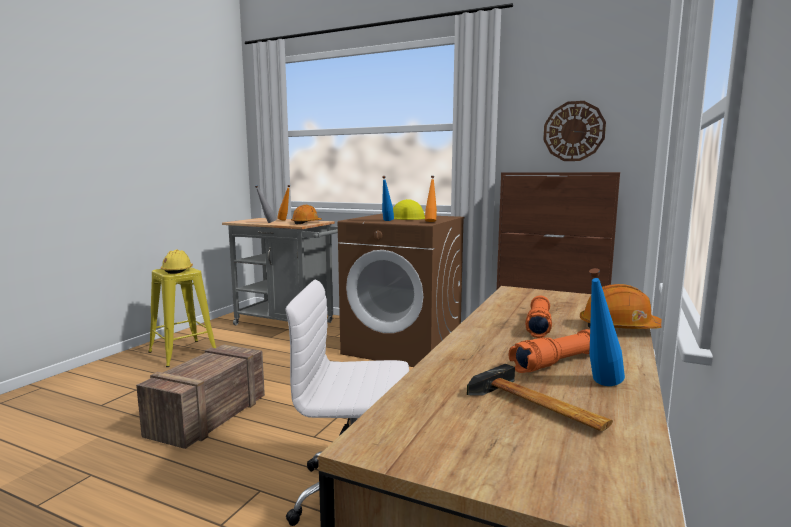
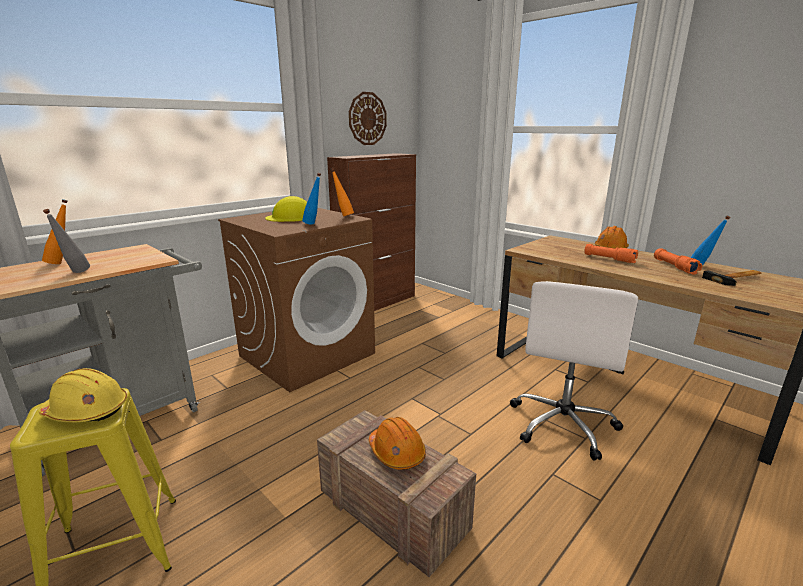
camera: 70 degrees left, 10 degrees up
orange hard hat [291,205,322,224] -> orange hard hat moved to [369,417,426,470]

